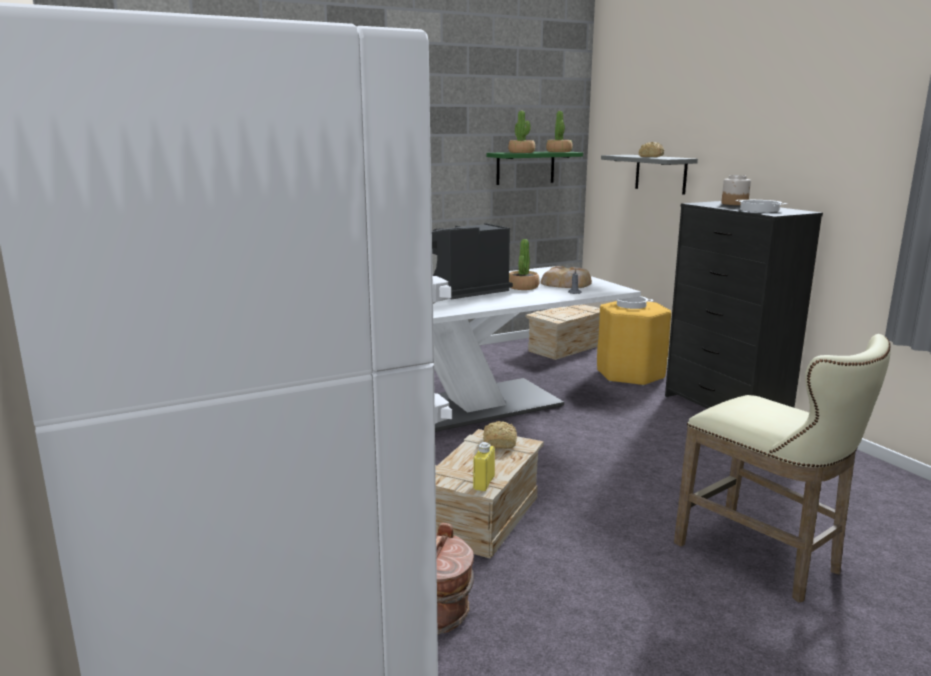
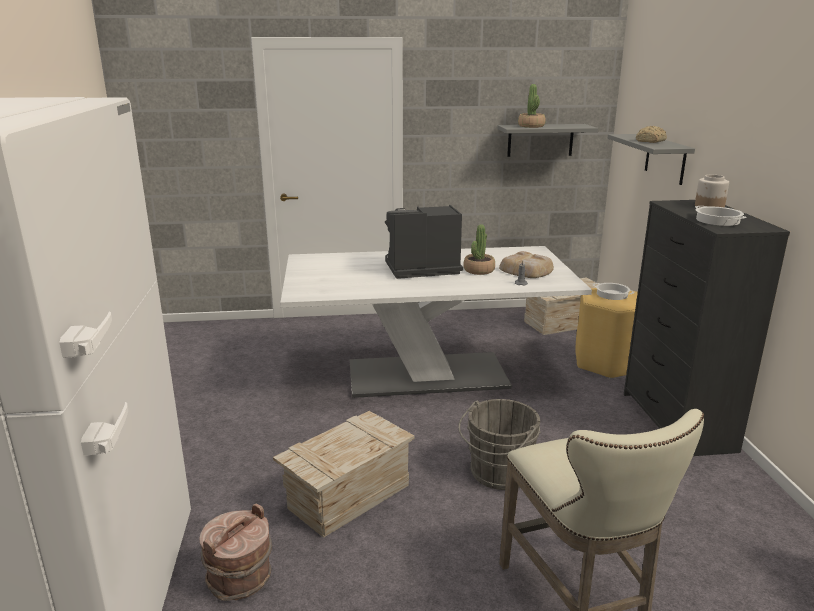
camera: 20 degrees right, 5 degrees up
yellow bottle [473,442,495,491] -> none
bread [483,421,517,449] -> none
green shelf [487,152,583,185] -> grey shelf [497,124,598,157]
potted plant [546,111,573,152] -> none
none -> grey bucket [458,399,541,490]

